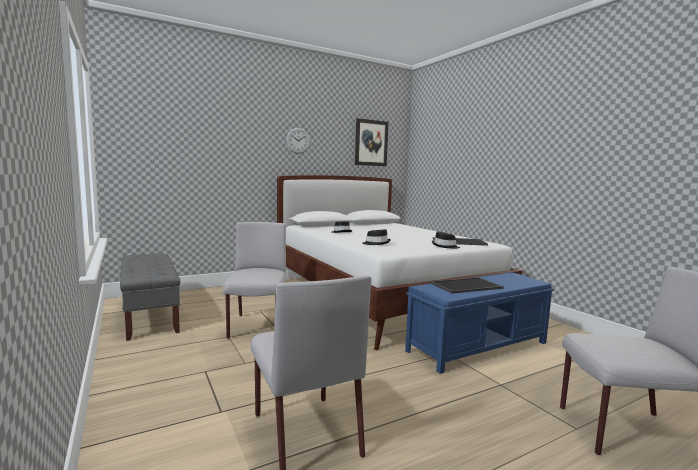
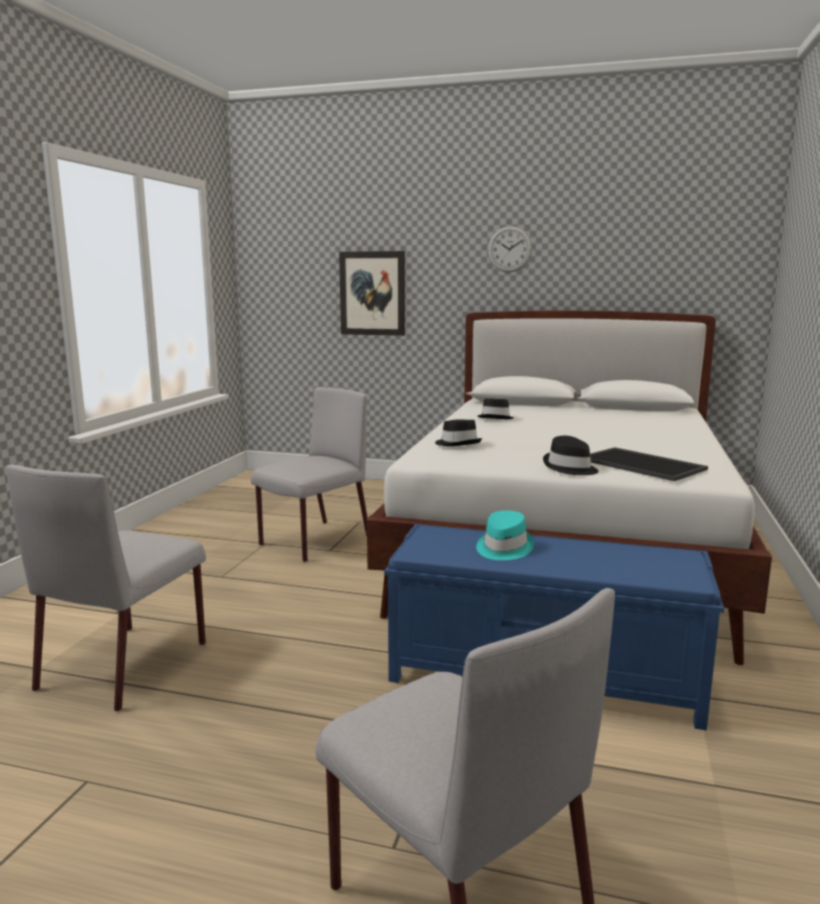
camera: 45 degrees right, 5 degrees up
grey bench [120,253,180,341] -> none
picture [355,118,388,166] -> picture moved to [339,251,405,336]
tray [430,277,504,294] -> turquoise hat [476,510,534,560]

